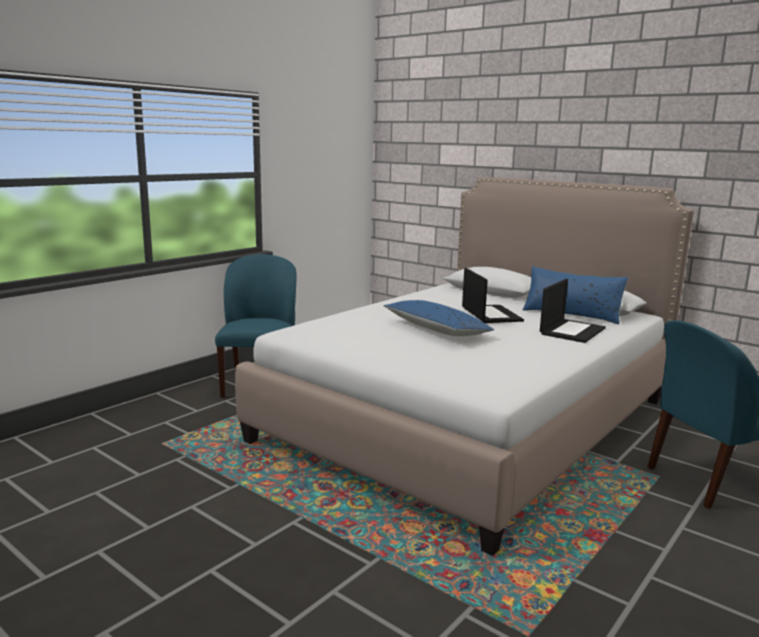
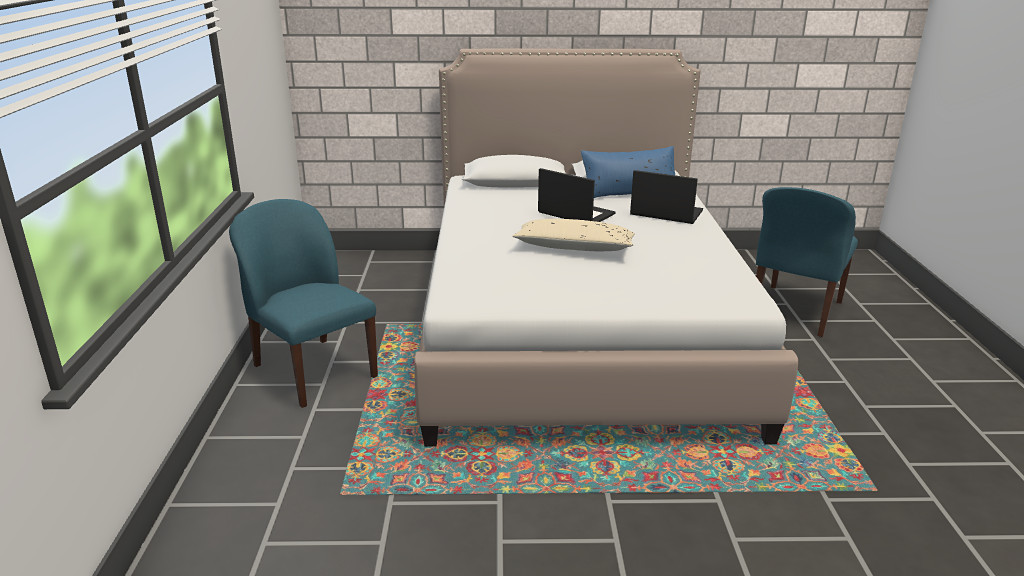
camera: 40 degrees left, 10 degrees up
blue pillow [384,300,494,336] -> beige pillow [512,219,635,251]
laptop [540,279,606,343] -> laptop turned 60 degrees counterclockwise [630,170,703,224]

